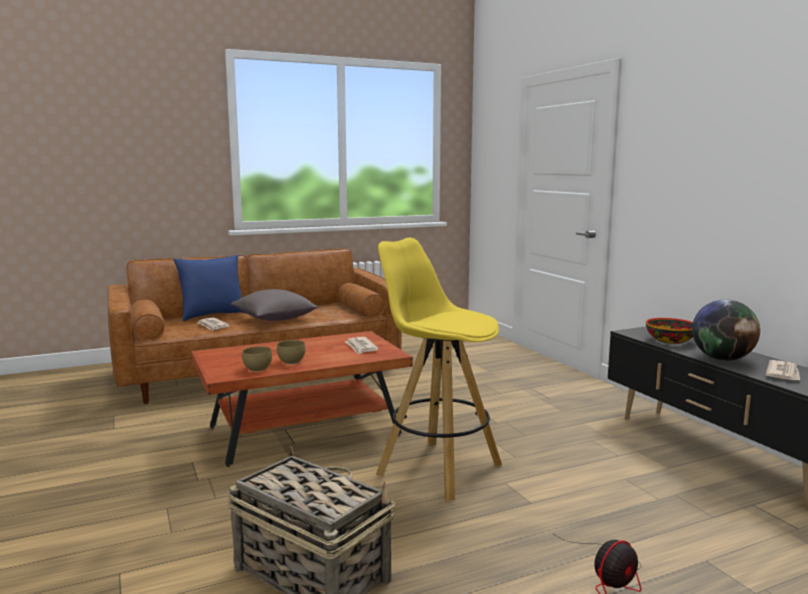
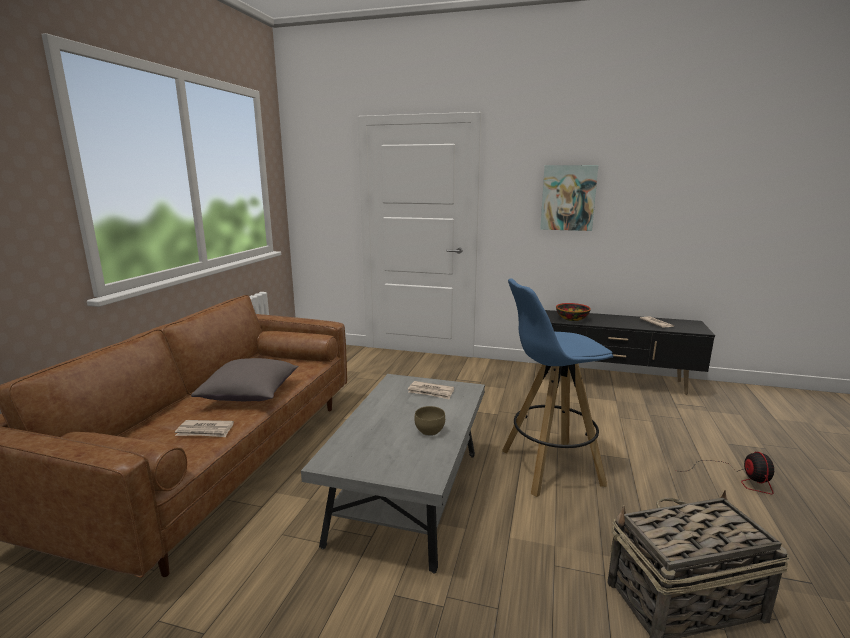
camera: 50 degrees left, 5 degrees up
blue pillow [173,255,245,321] -> none
brown coffee table [192,331,413,467] -> grey coffee table [301,374,485,574]
brown bowl [242,346,272,372] -> none
yellow stool [376,238,502,501] -> blue stool [502,279,613,497]
globe [692,300,760,361] -> none
none -> picture [540,165,598,231]

